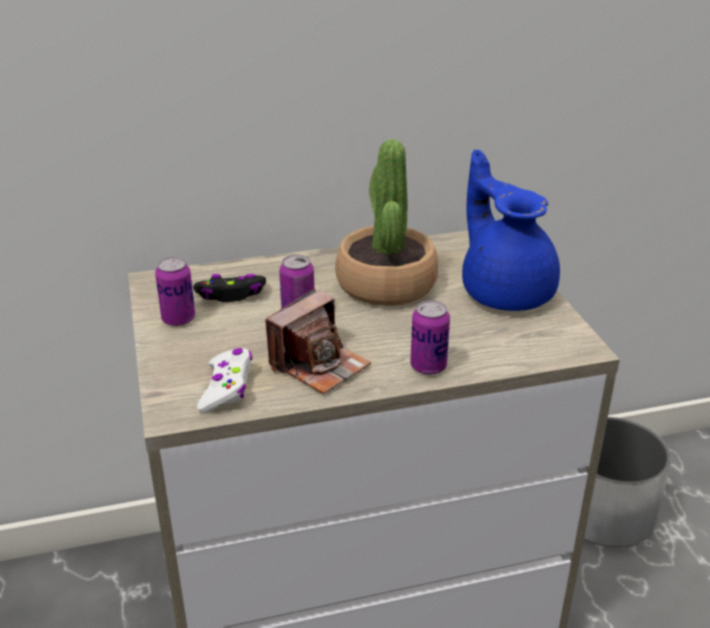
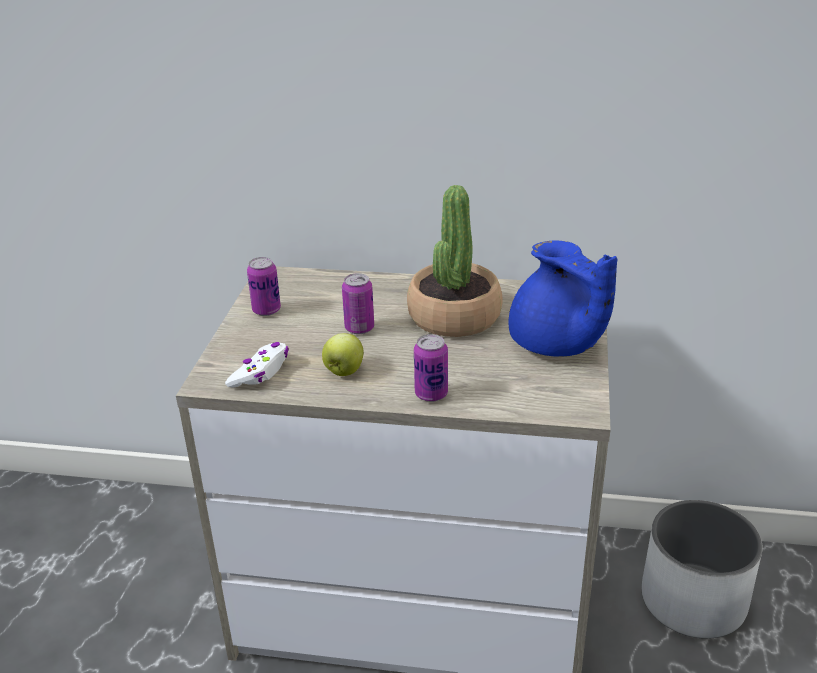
camera: 25 degrees right, 0 degrees up
black game controller [193,274,266,302] -> none
camera [265,289,371,394] -> apple [322,333,364,376]
blue teapot [462,150,560,311] -> blue teapot turned 150 degrees clockwise [509,240,618,357]

